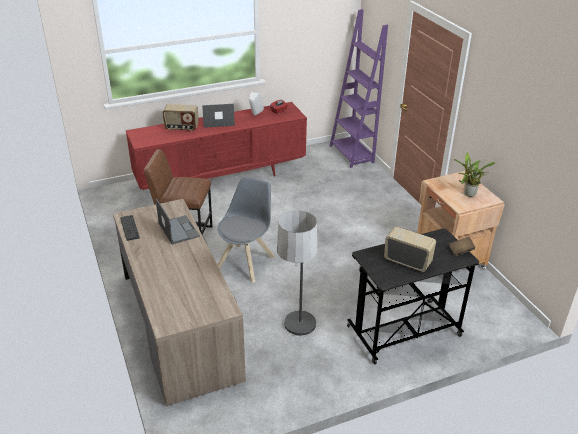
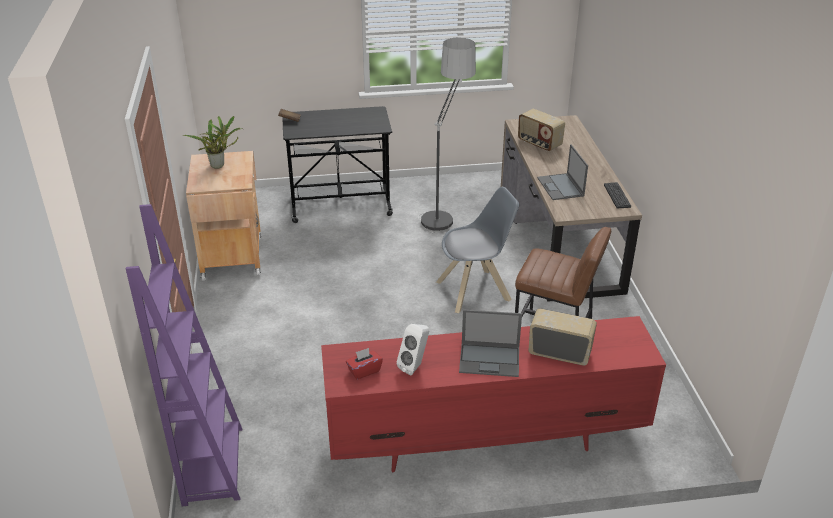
camera: 165 degrees left, 0 degrees up
grey chair [217,176,275,283] -> grey chair turned 150 degrees counterclockwise [436,187,519,313]
radio [384,226,436,272] -> radio moved to [518,109,565,151]

